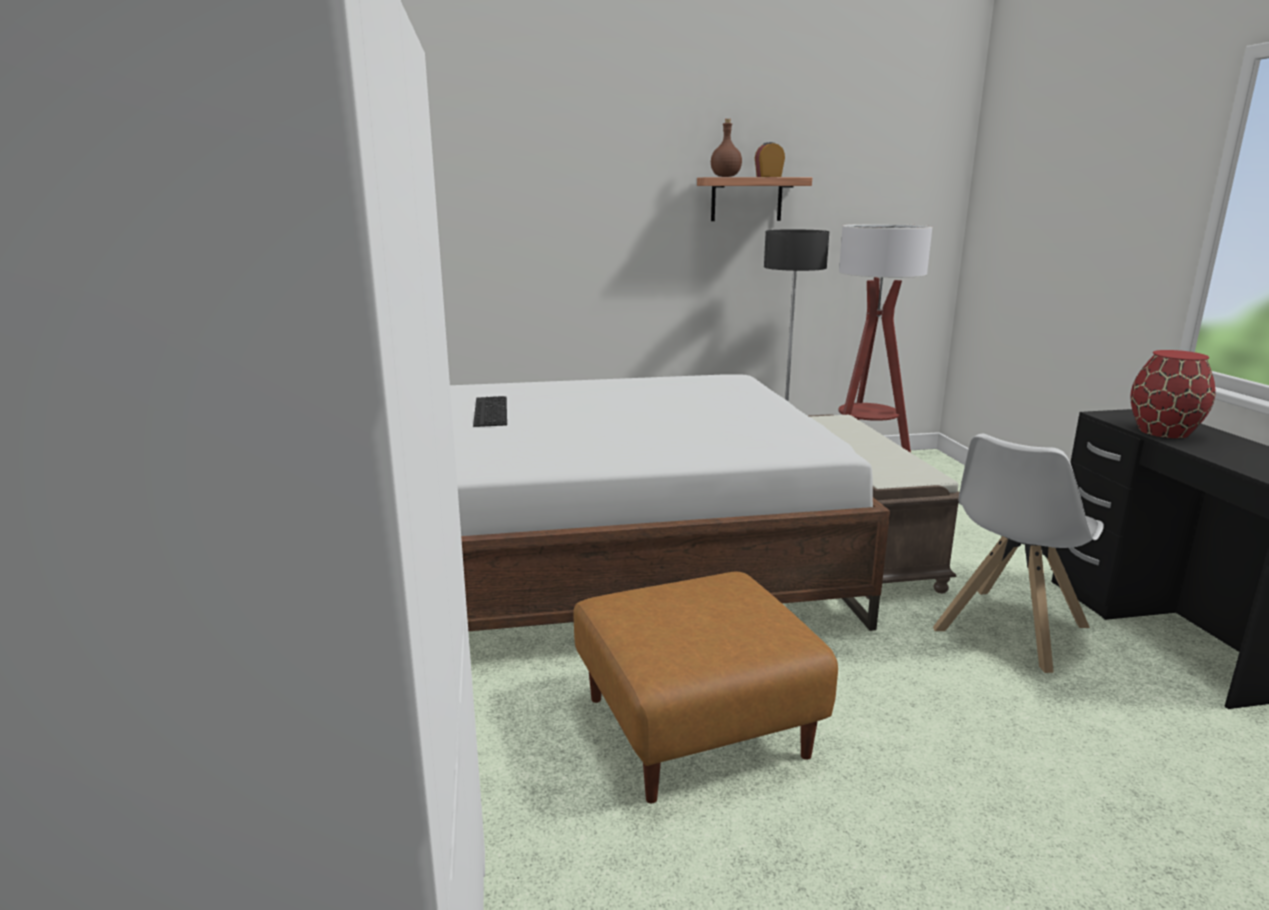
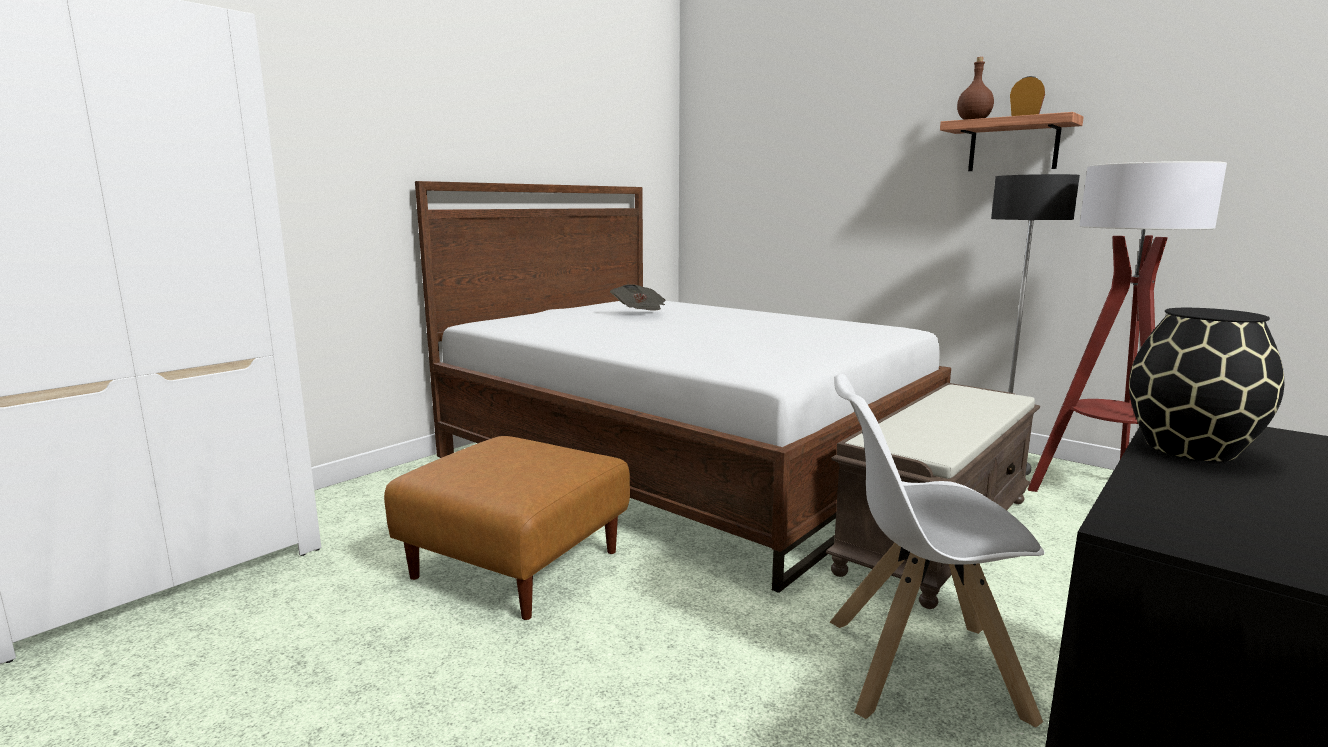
camera: 50 degrees right, 5 degrees down
keyboard [473,396,507,427] -> newspaper [610,284,666,311]
red vase [1131,350,1216,438] -> black vase [1129,308,1284,462]

